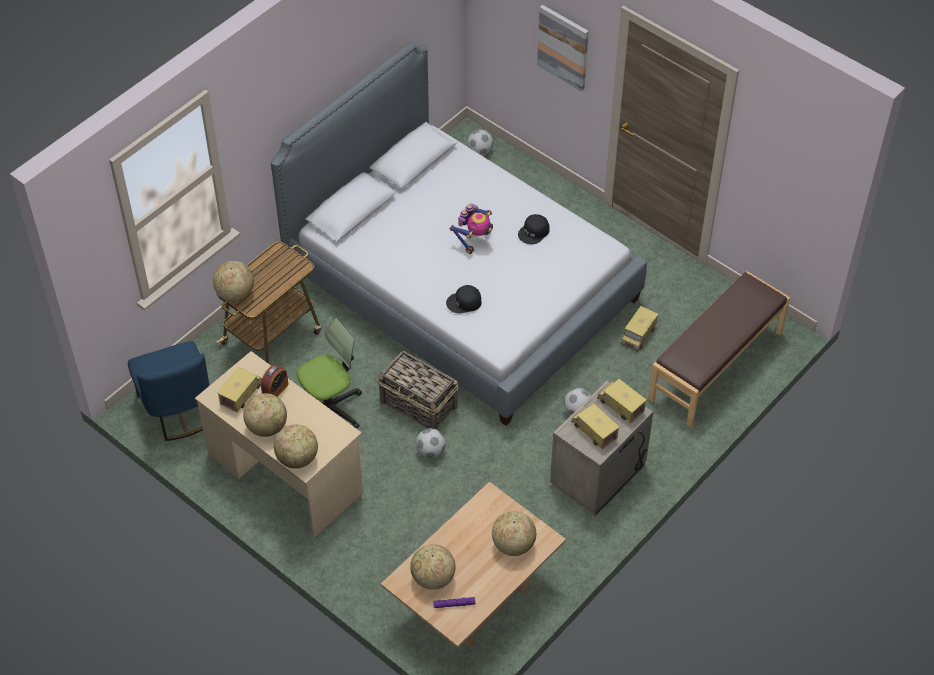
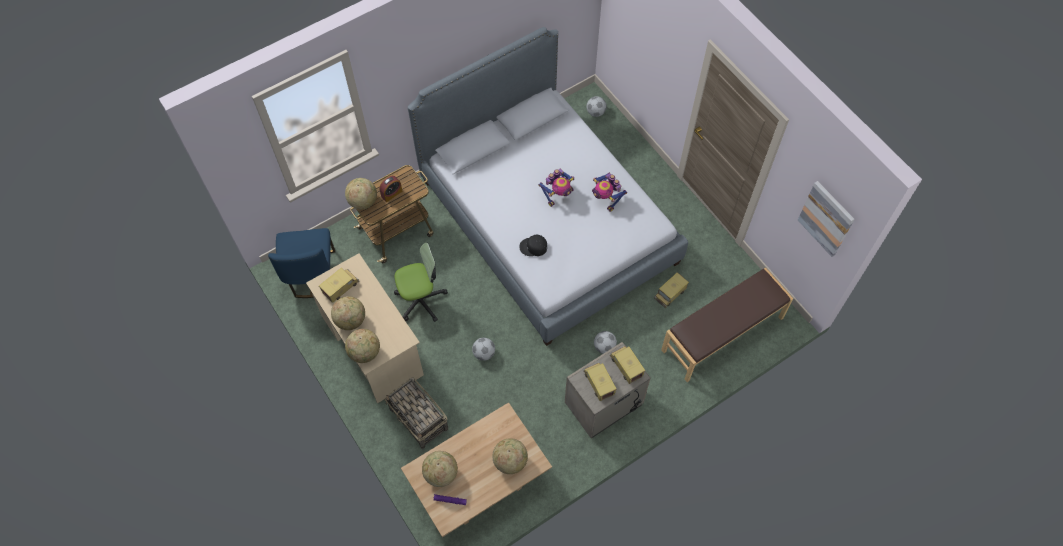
camera: 15 degrees right, 10 degrees up
alarm clock [261,364,289,397] -> alarm clock moved to [379,176,402,202]
basket [377,351,458,429] -> basket moved to [384,377,448,449]
black cap [518,214,550,244] -> toy robot [592,172,627,212]
picture [537,5,589,91] -> picture moved to [798,181,855,257]

